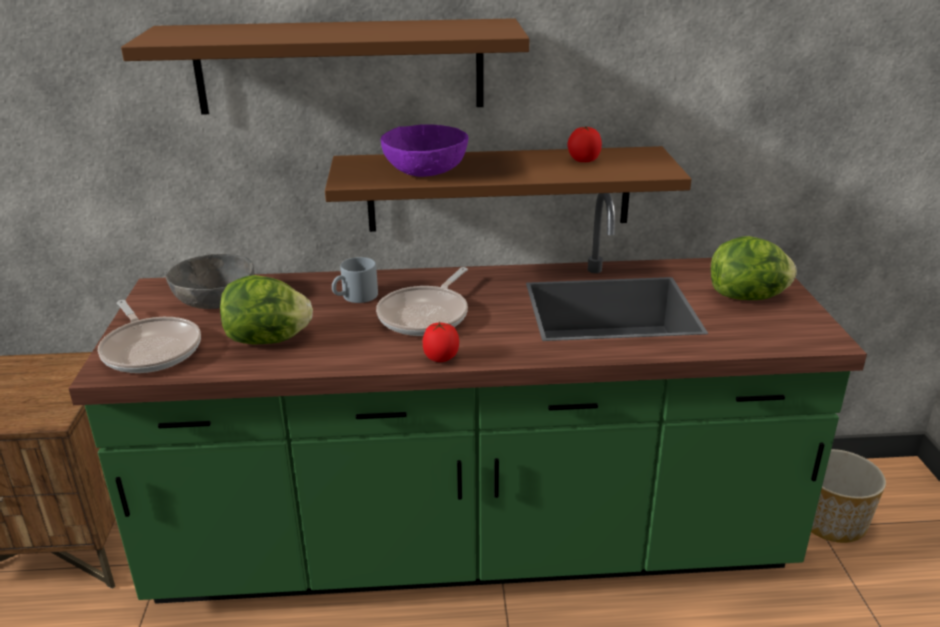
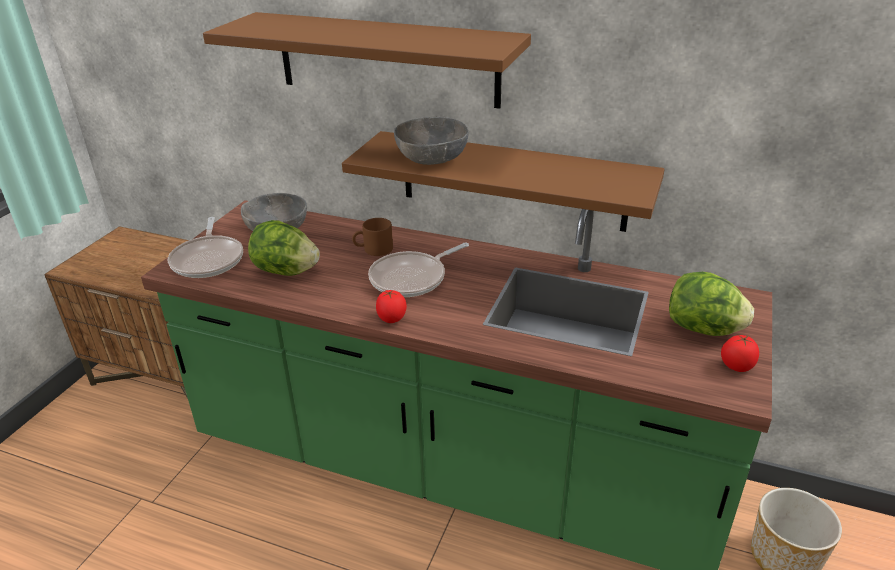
camera: 25 degrees right, 5 degrees up
grey mug [332,257,378,303] -> brown mug [352,218,393,256]
purple bowl [381,124,468,177] -> grey bowl [394,116,469,165]
tomato [567,126,602,162] -> tomato moved to [721,335,759,372]

